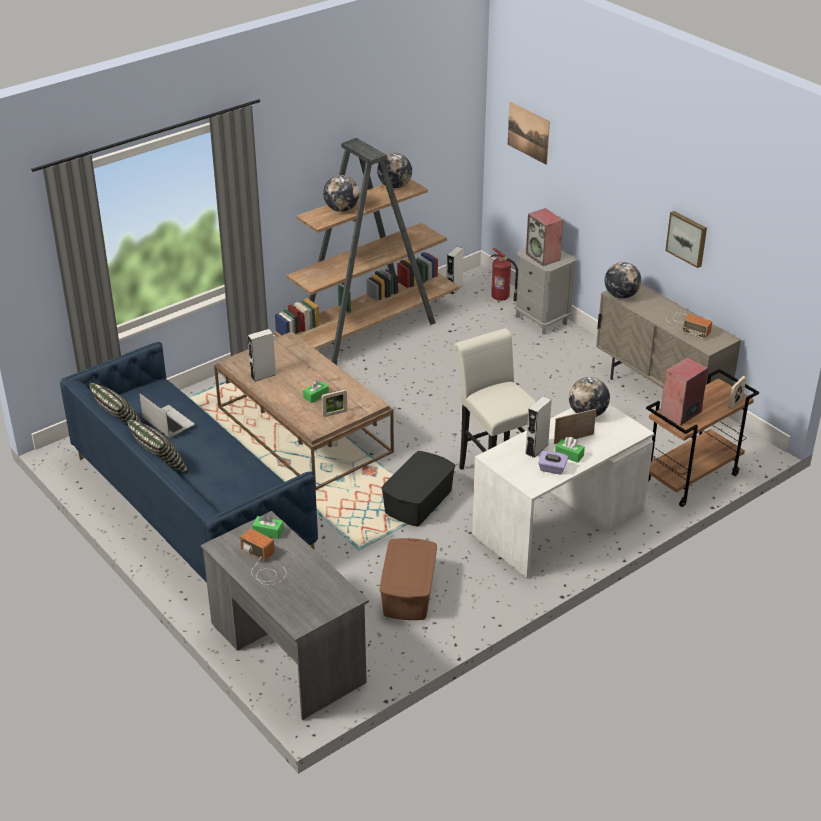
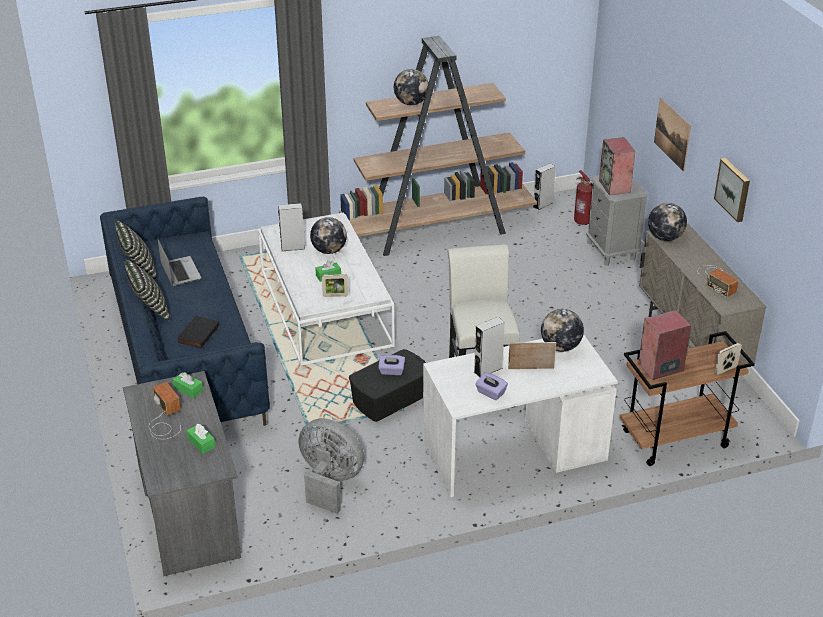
camera: 20 degrees right, 0 degrees up
brown coffee table [214,331,394,490] -> white coffee table [258,212,395,365]
globe [377,153,412,188] -> globe moved to [310,217,347,254]
brown storage box [380,538,437,620] -> grey fan [298,418,364,514]
picture [508,102,550,165] -> picture moved to [654,98,691,172]
green tissue box [555,437,585,463] -> green tissue box moved to [187,424,215,454]
none -> black book [177,316,220,348]
none -> purple tissue box [378,355,405,375]

